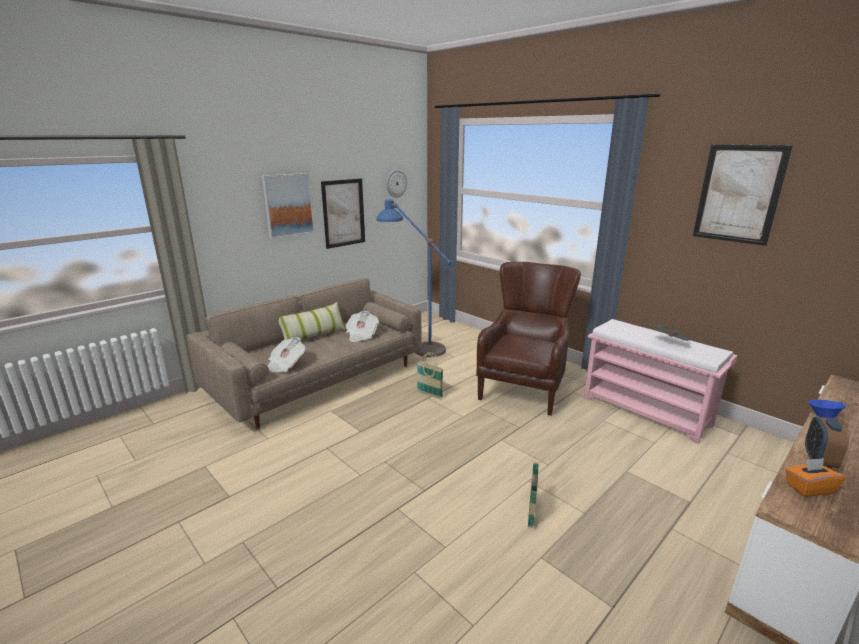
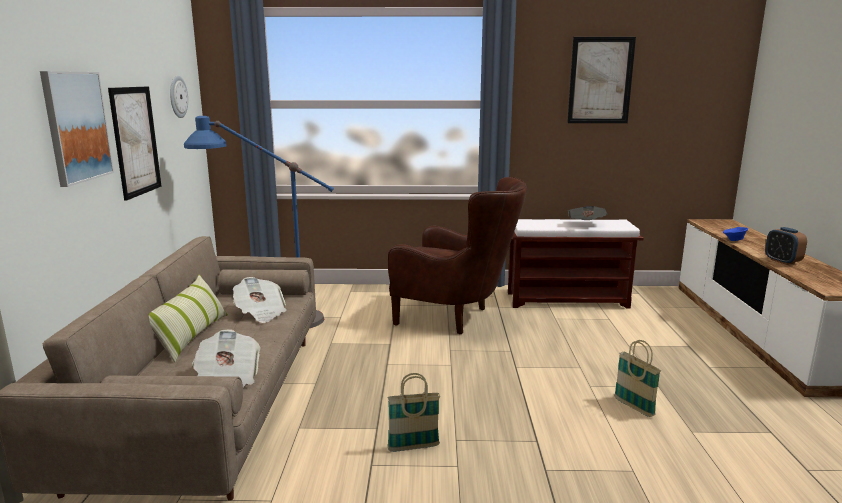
camera: 45 degrees left, 5 degrees down
basket [417,352,444,399] -> basket moved to [387,373,440,452]
brown armchair [476,262,581,416] -> brown armchair turned 135 degrees clockwise [388,177,527,334]
pink bench [584,319,737,444] -> brown bench [508,219,644,309]
orange tissue box [785,458,846,497] -> none

